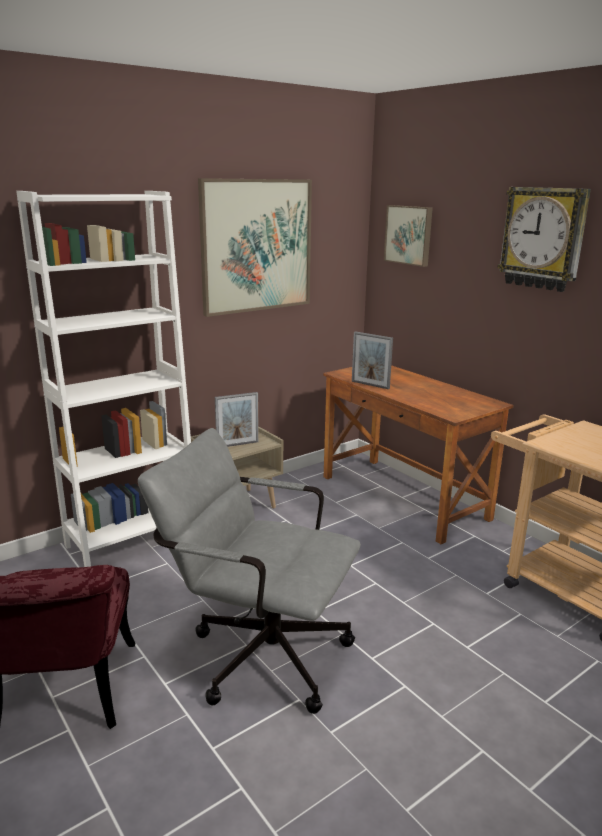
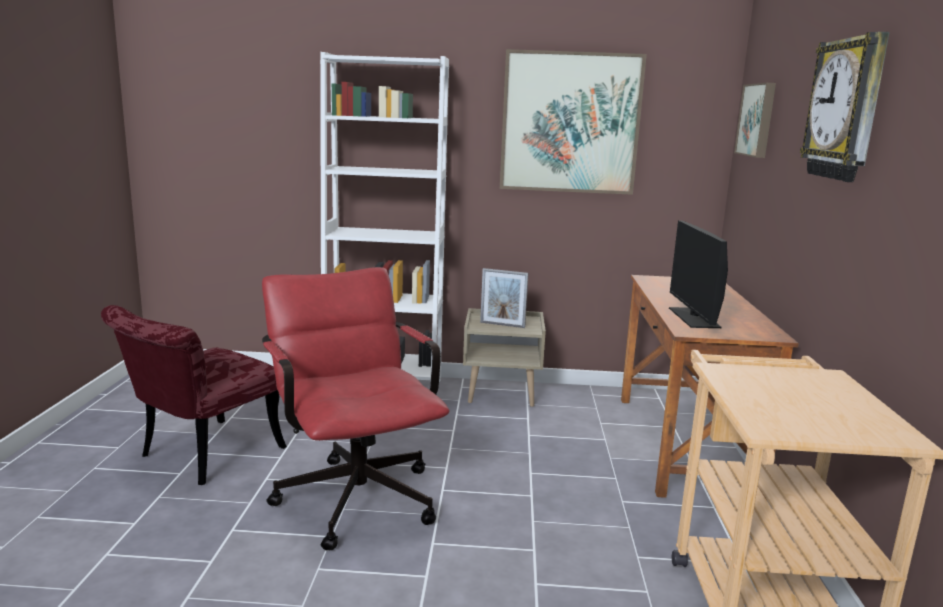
camera: 40 degrees right, 5 degrees down
grey office chair [138,428,361,714] -> red office chair [262,267,450,550]
picture frame [352,331,393,389] -> none
none -> monitor [669,221,728,328]

